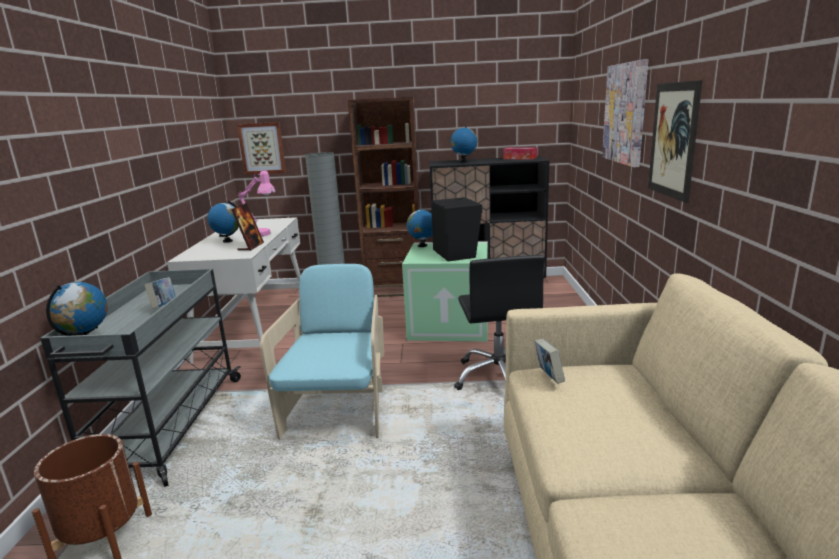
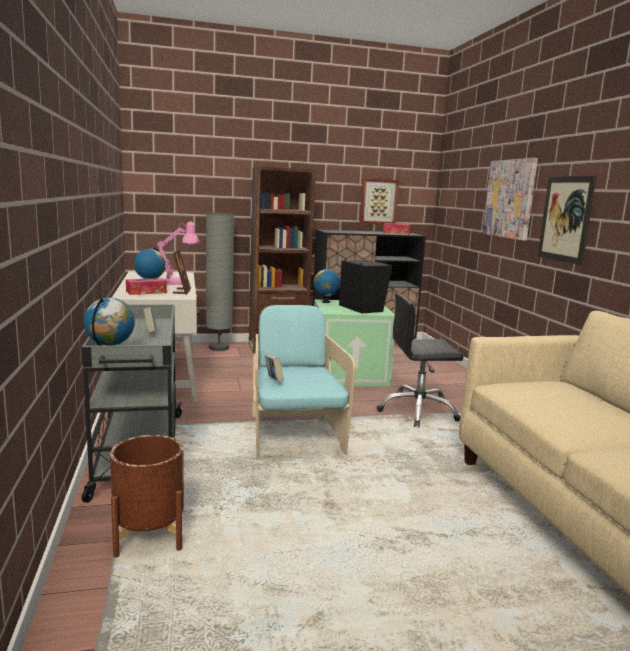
camera: 15 degrees left, 5 degrees down
picture [237,122,286,175] -> picture moved to [360,178,399,225]
globe [450,126,477,163] -> none
black office chair [454,255,545,390] -> black office chair turned 105 degrees clockwise [376,293,463,427]
book [534,338,565,384] -> book moved to [265,354,284,381]
none -> tissue box [126,278,167,295]

